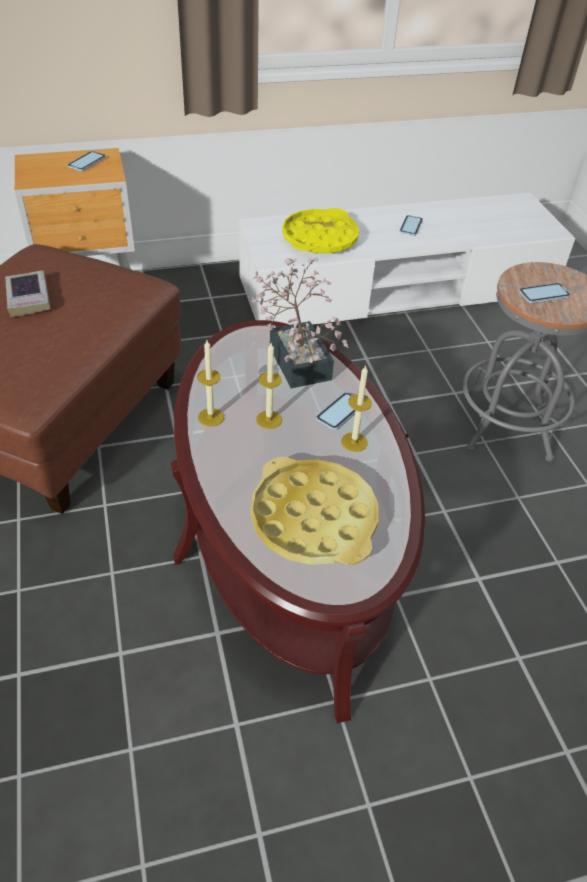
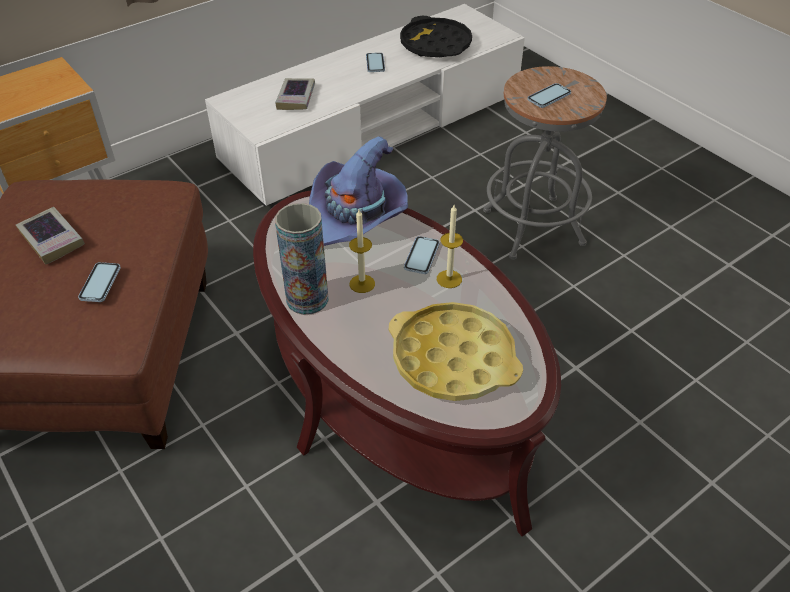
camera: 20 degrees left, 0 degrees up
phone [68,151,106,171] -> phone moved to [78,262,121,302]
candle [197,340,224,427] -> vase [275,203,329,315]
potted plant [251,258,349,388] -> purple hat [309,136,408,246]
yellow tray [282,208,359,253] -> book [275,78,315,110]
none -> black tray [400,16,472,57]

